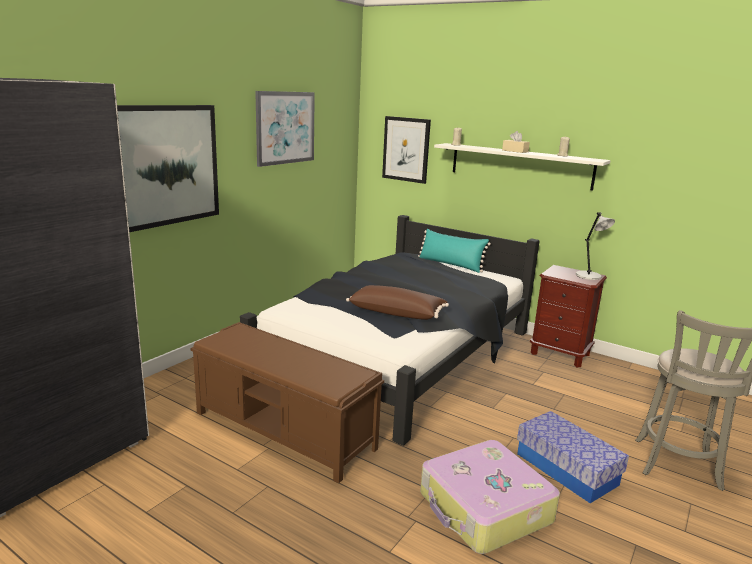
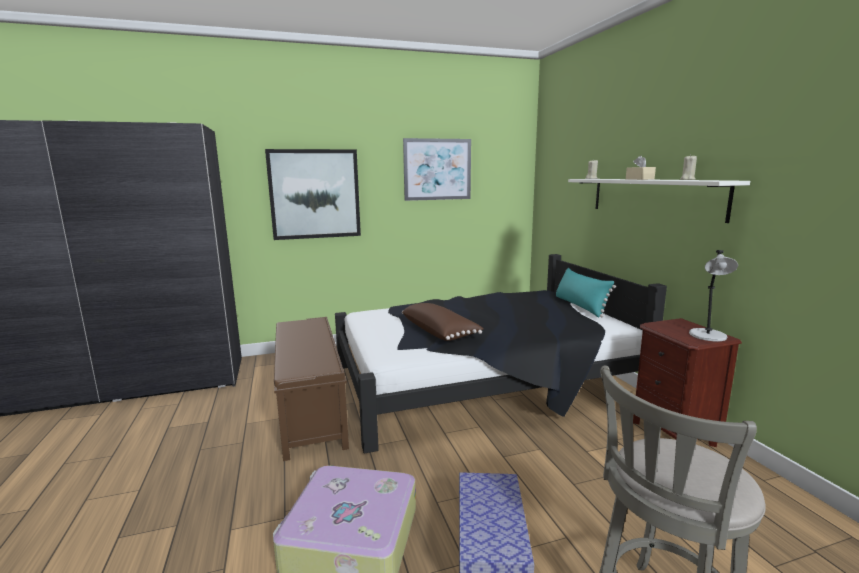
camera: 40 degrees right, 5 degrees down
picture [382,116,431,184] -> none

